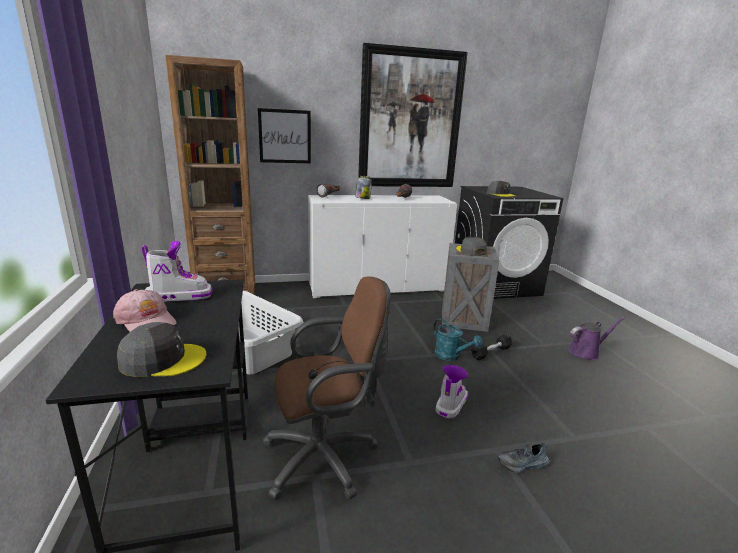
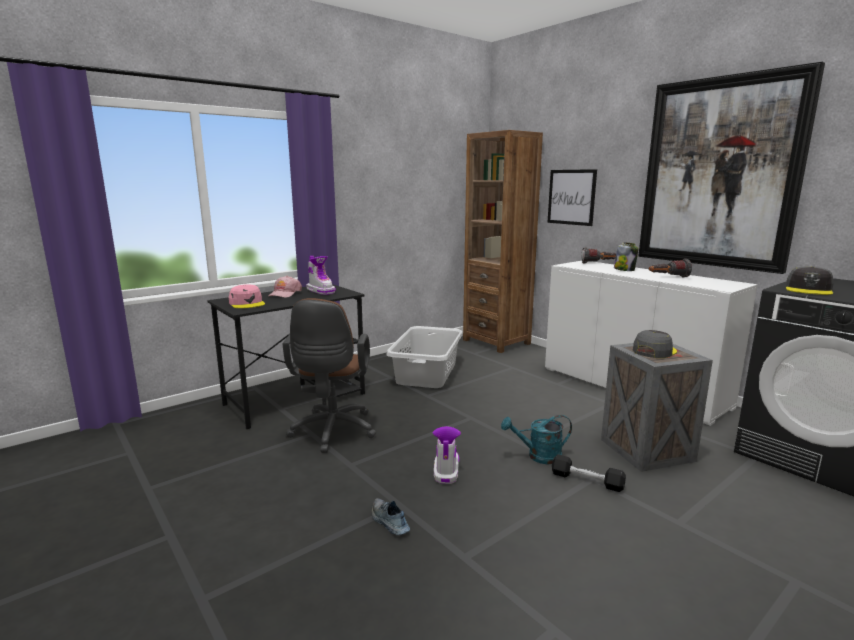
camera: 65 degrees right, 5 degrees down
grey cap [117,322,207,377] -> pink cap [229,284,265,308]
brown office chair [262,276,391,500] -> brown office chair turned 45 degrees clockwise [283,298,376,453]
turquoise watering can [433,318,483,361] -> turquoise watering can turned 60 degrees clockwise [501,415,572,464]
boot [435,365,468,418] -> boot turned 90 degrees counterclockwise [433,426,461,484]
purple watering can [568,317,625,360] -> none

